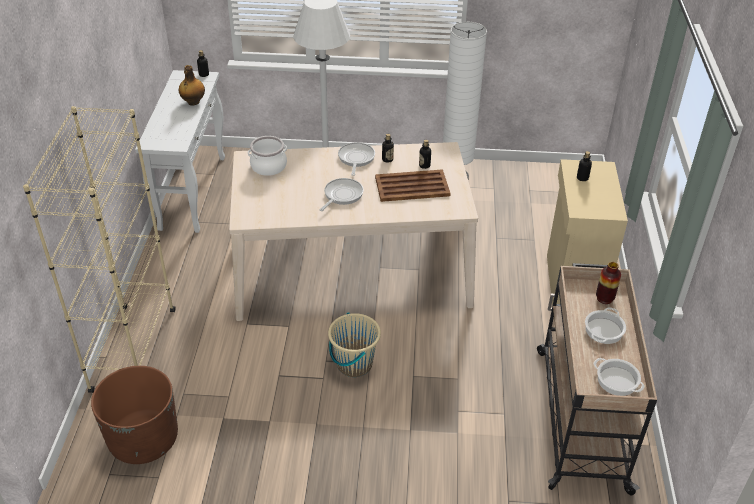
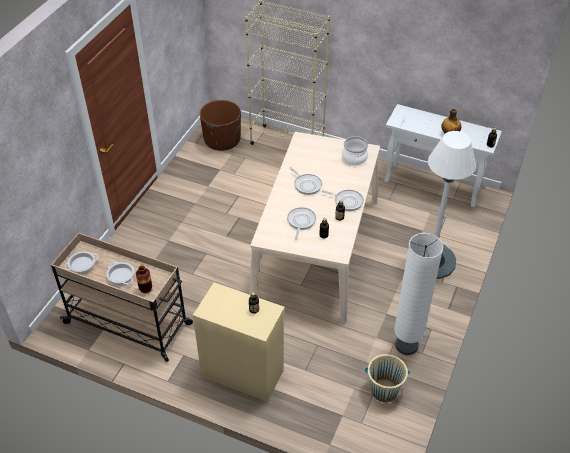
camera: 110 degrees right, 5 degrees up
beige bucket [328,312,381,377] -> beige bucket moved to [365,354,410,402]
brown tray [375,169,451,202] -> frying pan [287,207,316,239]

